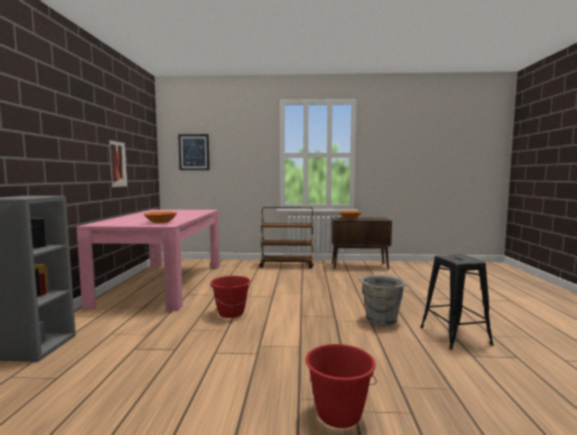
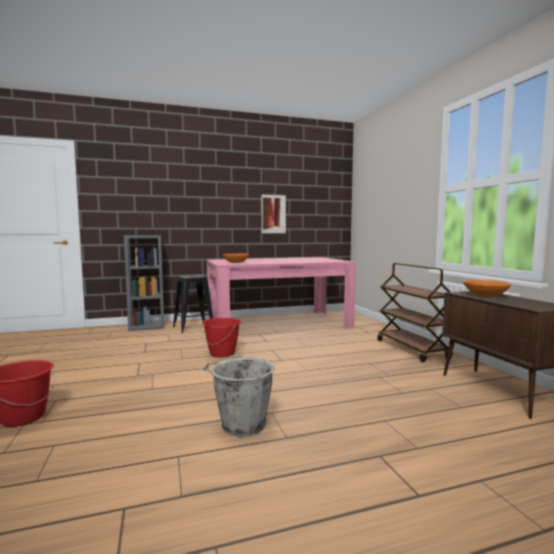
camera: 70 degrees right, 0 degrees up
picture [178,134,210,170] -> none
black stool [420,254,494,350] -> black stool moved to [173,275,213,333]

